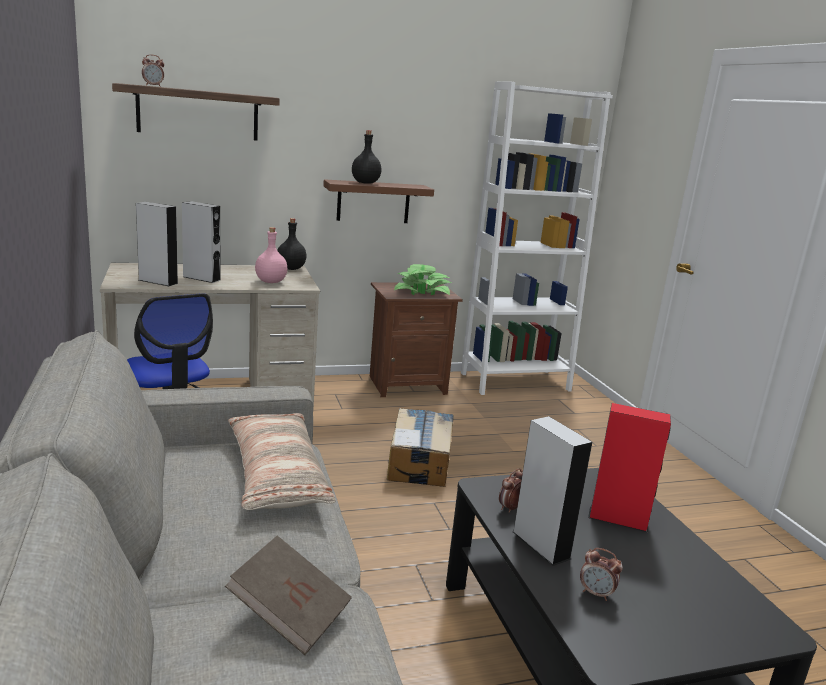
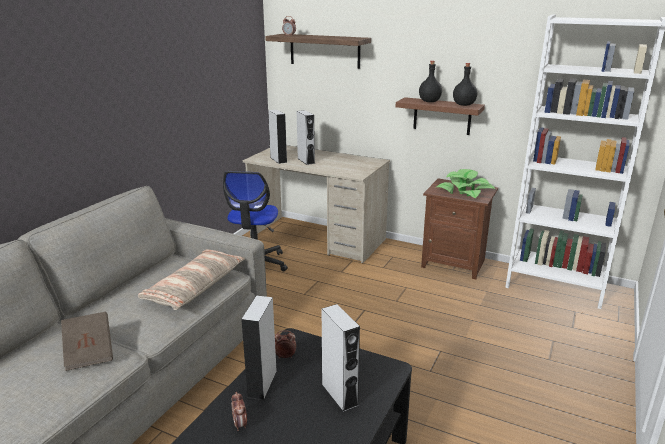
camera: 45 degrees right, 5 degrees up
pink bottle [255,227,287,283] -> none
black bottle [277,218,306,270] -> black bottle moved to [453,63,477,106]
cardboard box [387,408,454,487] -> none
red speaker [588,403,671,532] -> grey speaker [322,304,360,412]

